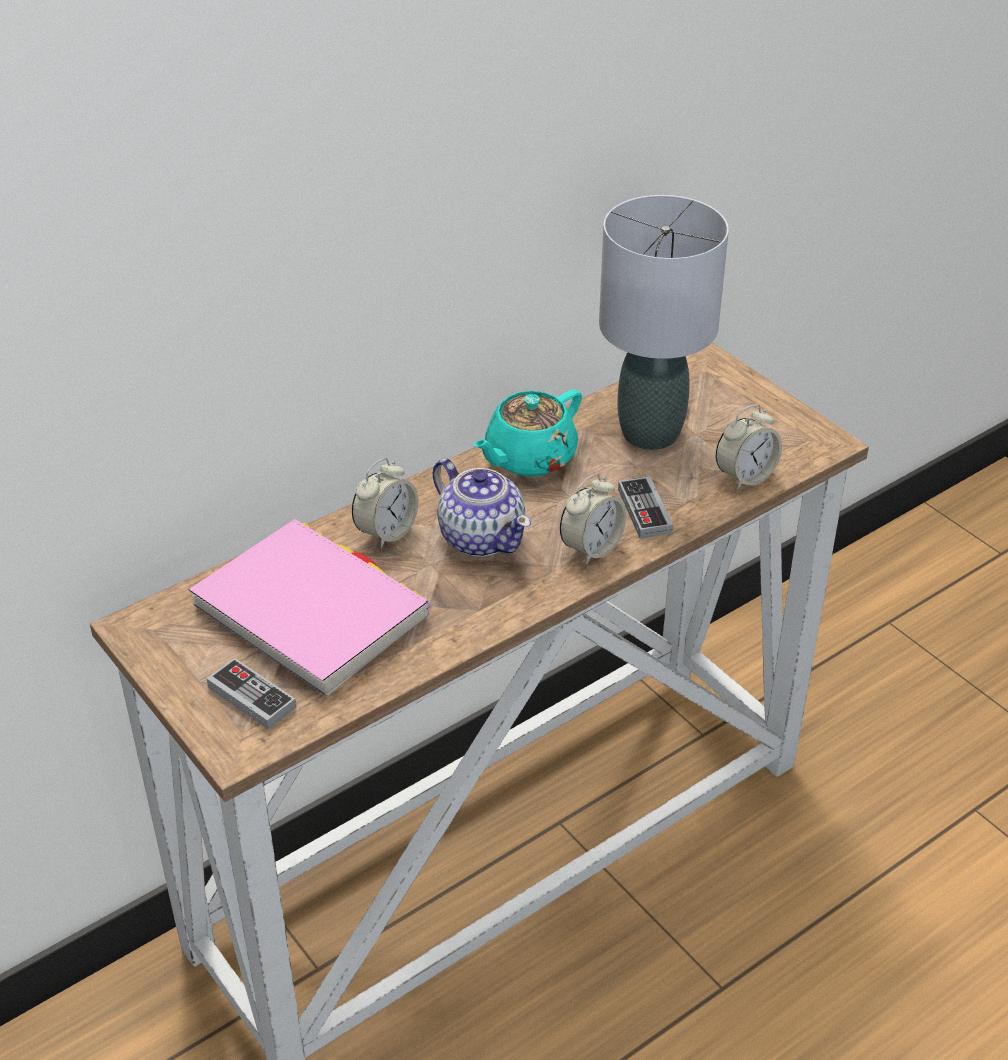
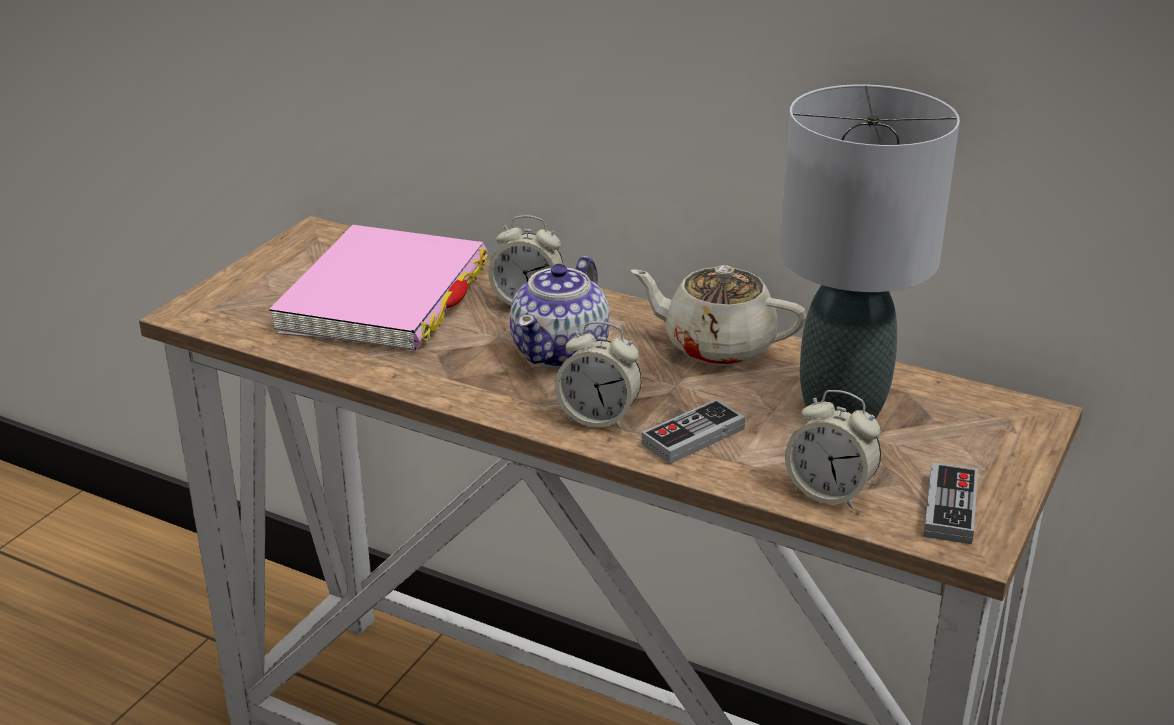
camera: 65 degrees right, 10 degrees down
game controller [206,658,296,729] -> game controller moved to [923,462,978,544]
turquoise teapot [473,390,582,477] -> beige teapot [631,265,807,366]

